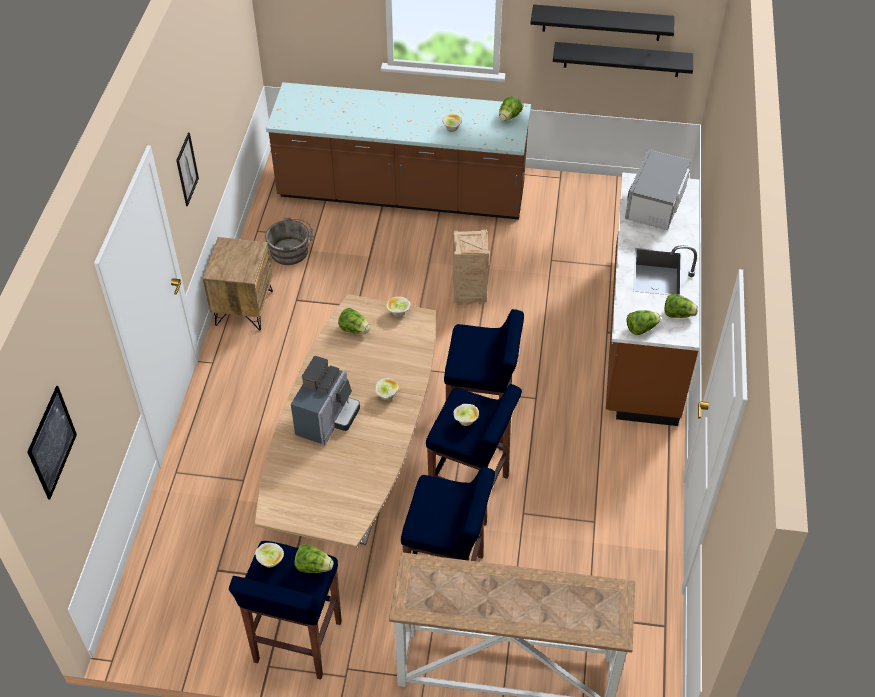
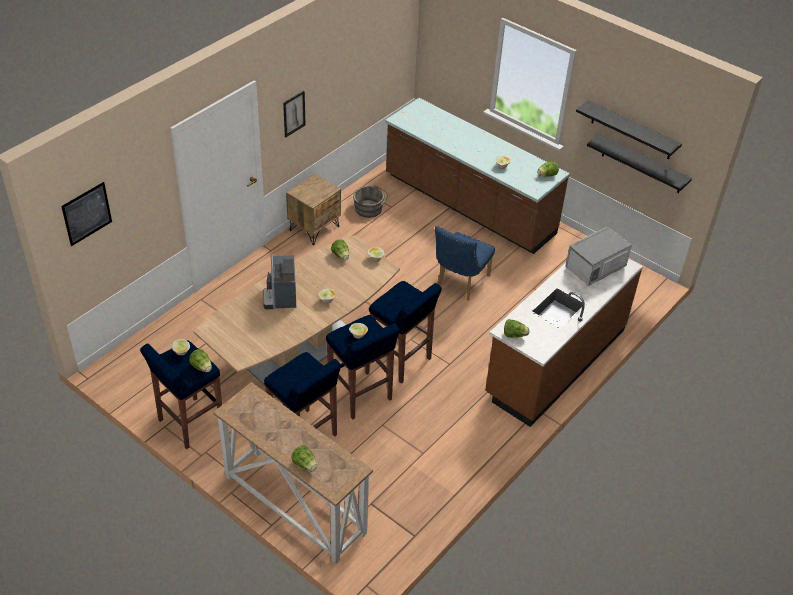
camera: 30 degrees right, 5 degrees down
coffee machine [291,356,360,445] -> coffee machine turned 120 degrees clockwise [263,255,296,309]
crate [453,230,489,305] -> blue chair [435,226,495,300]
lettuce [664,294,698,318] -> lettuce moved to [292,445,317,471]

